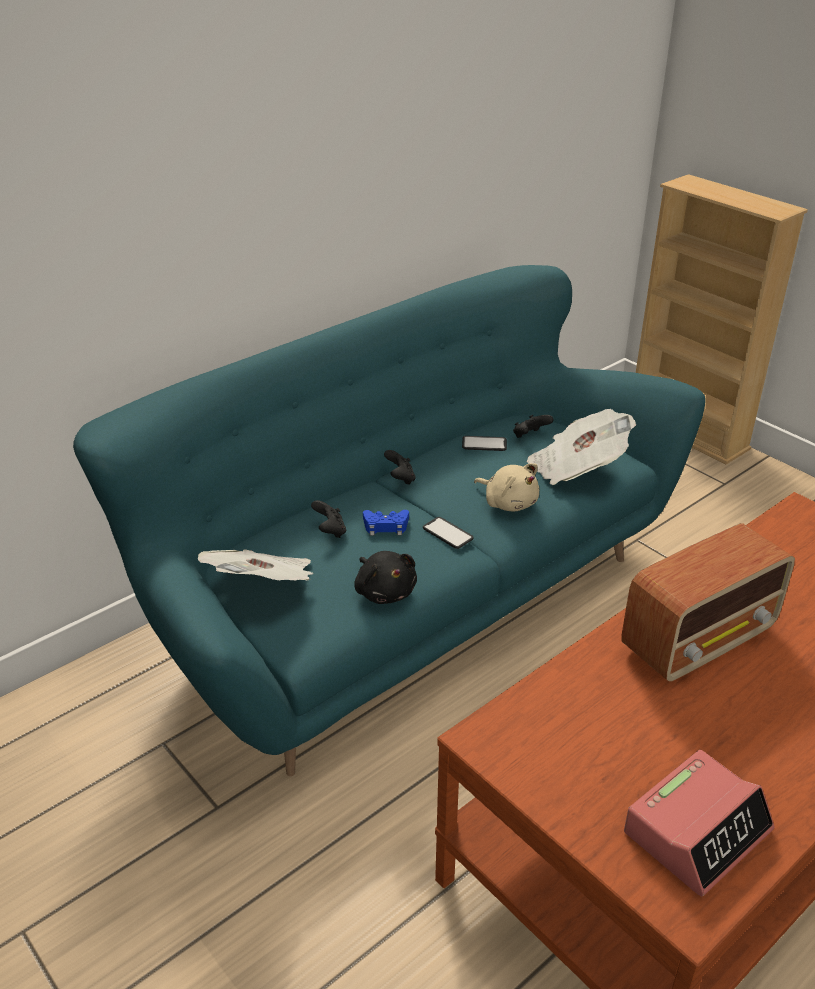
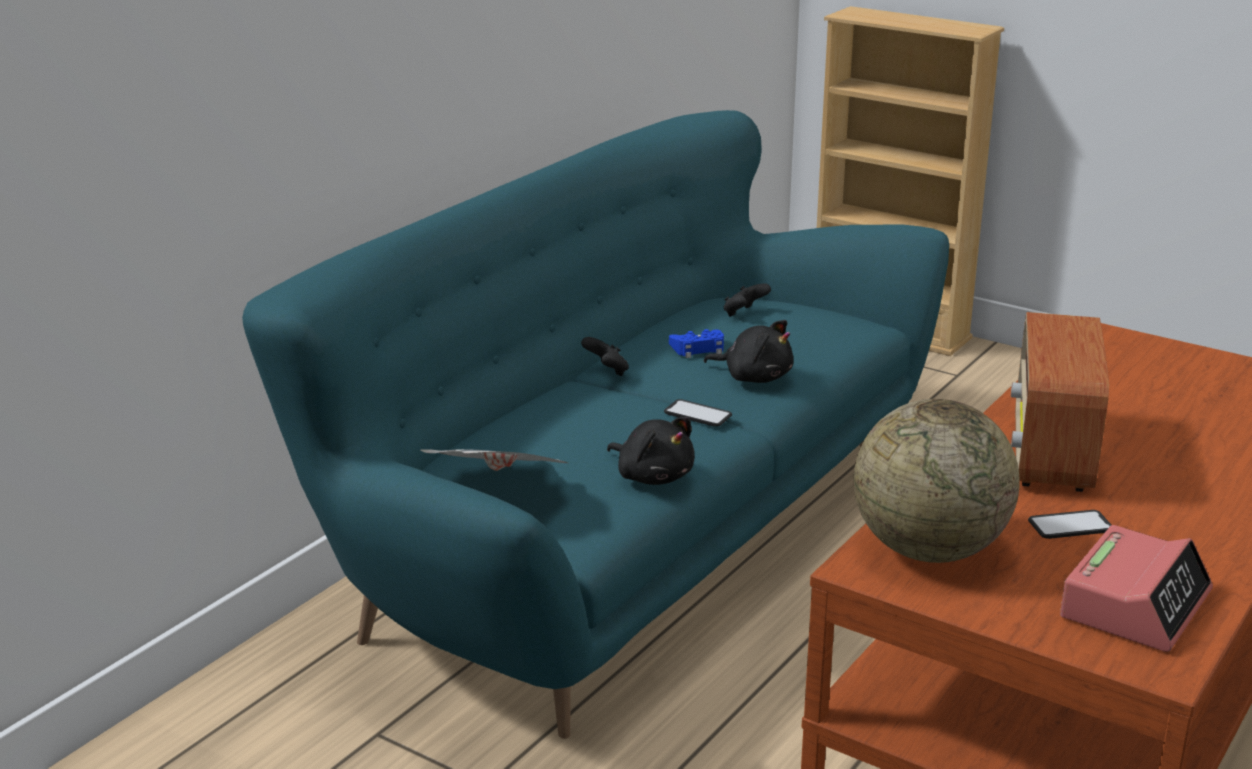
camera: 15 degrees left, 10 degrees down
black game controller [311,500,346,538] -> none
blue game controller [363,510,409,535] -> blue game controller moved to [669,329,724,358]
phone [462,436,507,451] -> phone moved to [1028,510,1111,539]
beige plush toy [474,463,539,512] -> black plush toy [703,320,794,383]
newspaper [527,409,636,485] -> none
radio [621,523,795,682] -> radio turned 150 degrees clockwise [1011,312,1109,492]
none -> globe [854,399,1020,563]

